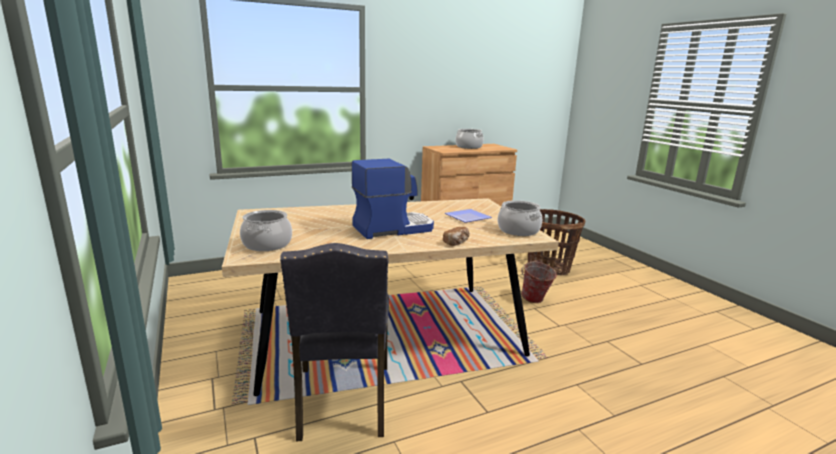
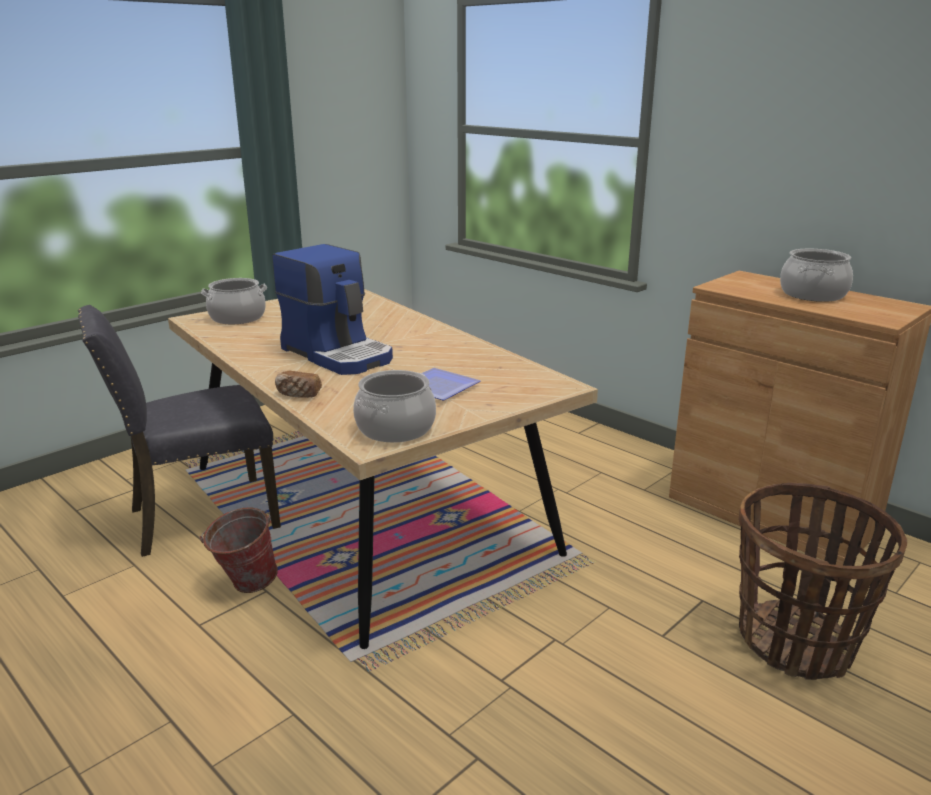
camera: 70 degrees right, 5 degrees up
bucket [521,260,557,303] -> bucket moved to [200,507,278,593]

